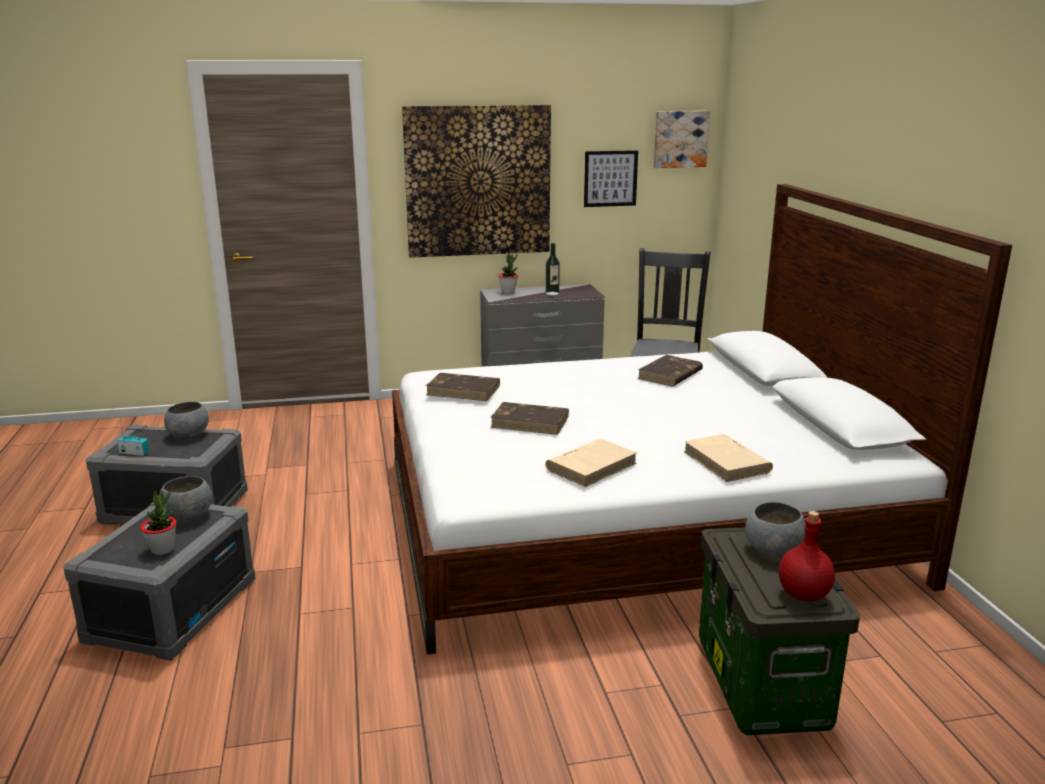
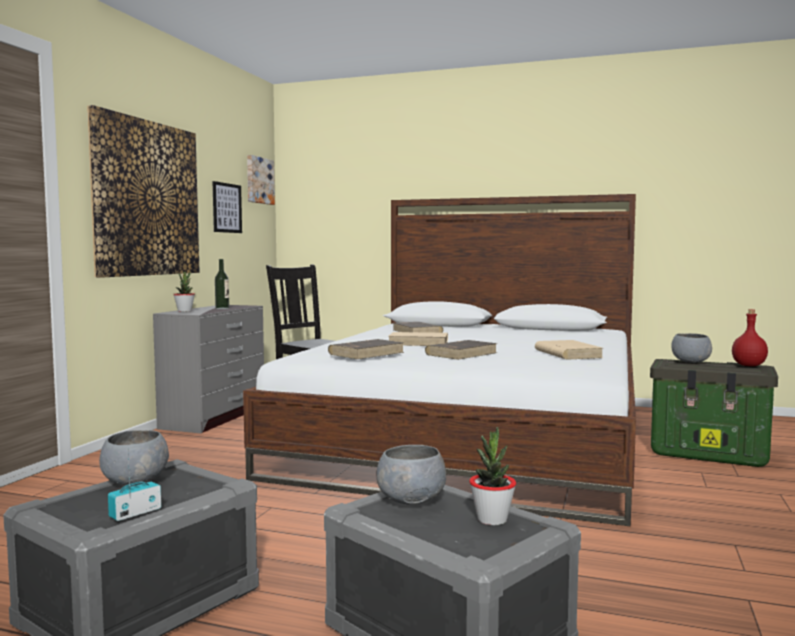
camera: 60 degrees left, 15 degrees down
beige book [684,434,773,482] -> beige book moved to [388,332,448,346]

